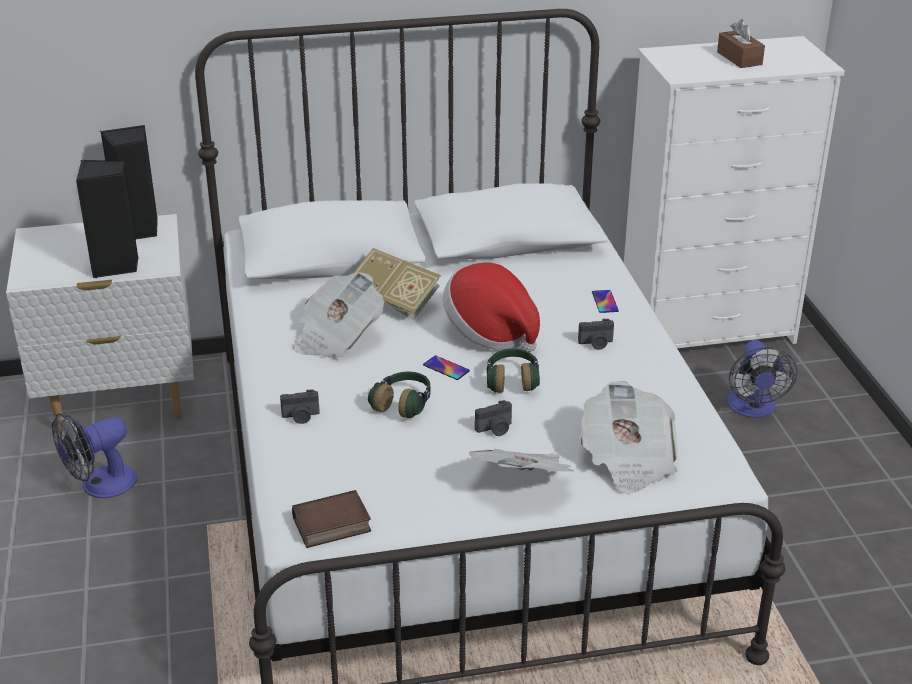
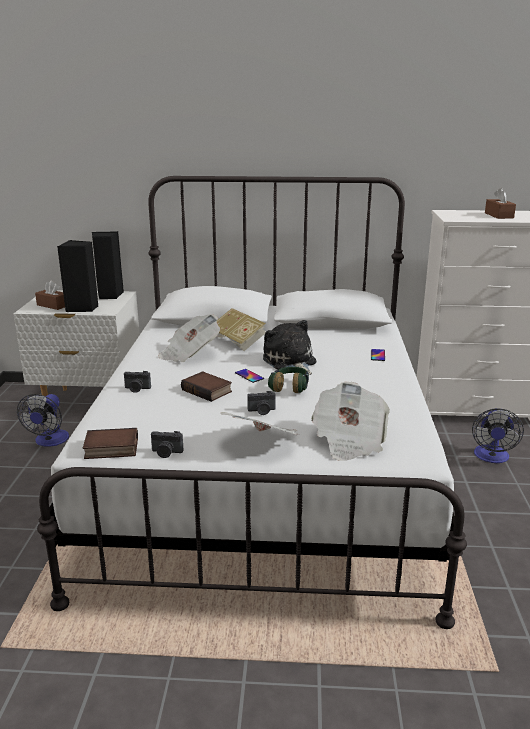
camera: 15 degrees right, 10 degrees down
fan [52,413,137,498] -> fan turned 60 degrees counterclockwise [17,394,69,447]
headphones [368,371,431,418] -> book [181,371,232,402]
hat [443,262,540,352] -> plush toy [263,320,316,375]
camera [578,319,614,350] -> camera moved to [151,431,183,458]
none -> brown tissue box [35,281,65,310]

